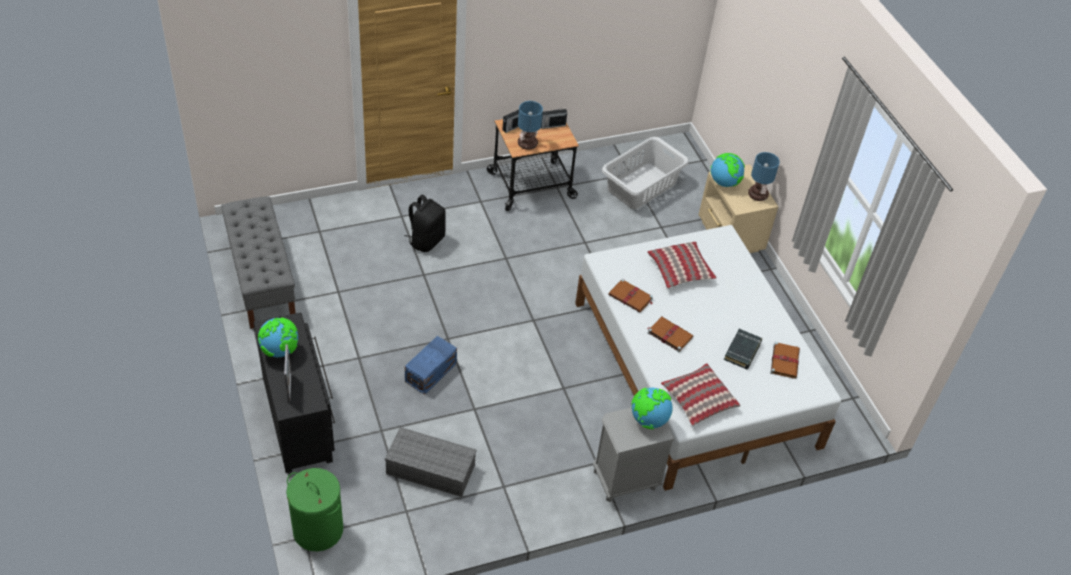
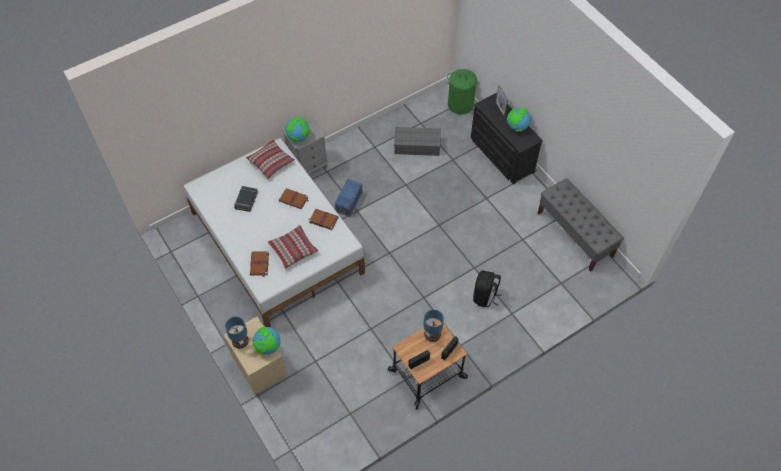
camera: 170 degrees right, 10 degrees up
blue storage box [405,336,457,395] -> blue storage box moved to [335,179,363,217]
grey laundry basket [602,137,689,209] -> none
brown book [770,342,800,379] -> brown book moved to [250,251,269,278]

